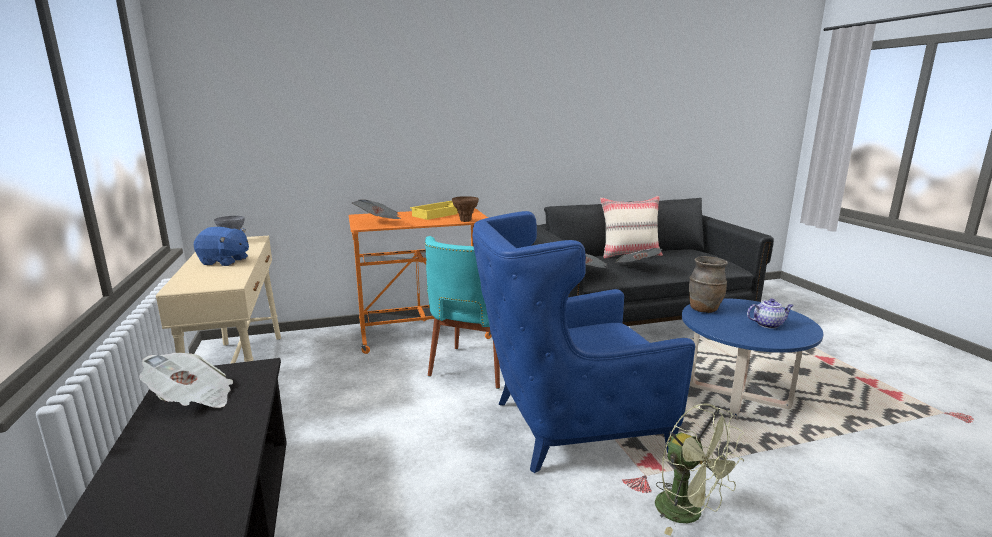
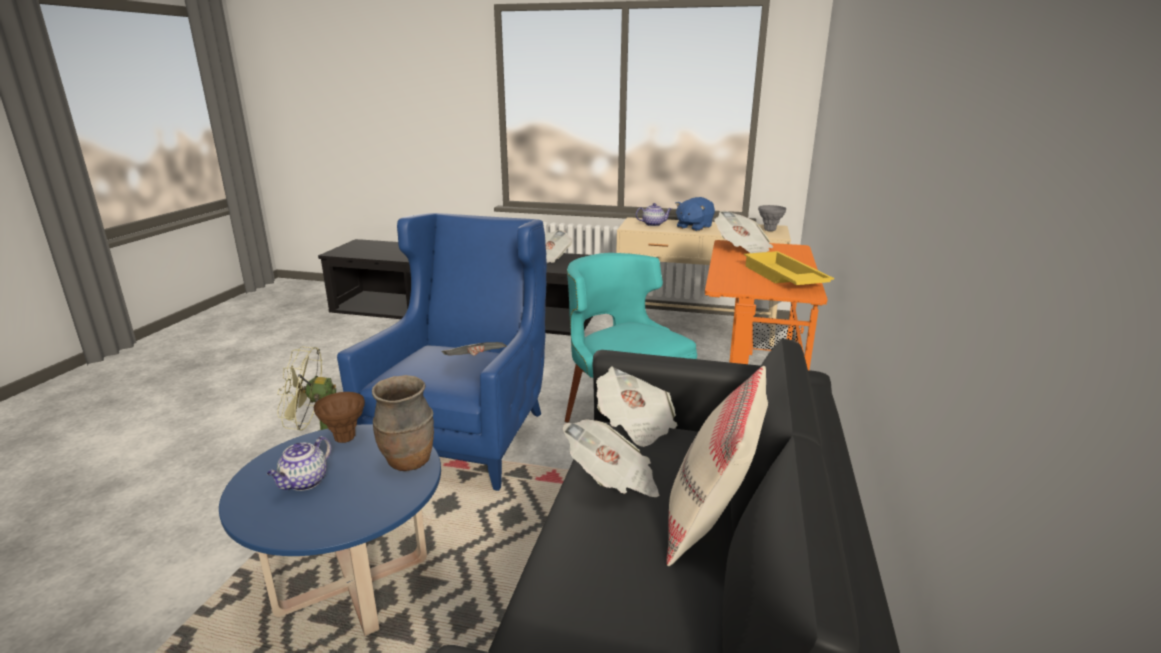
camera: 120 degrees right, 5 degrees up
brown vase [452,196,479,222] -> brown vase moved to [314,392,365,443]
none -> newspaper [442,342,506,356]
none -> teapot [636,203,672,226]

